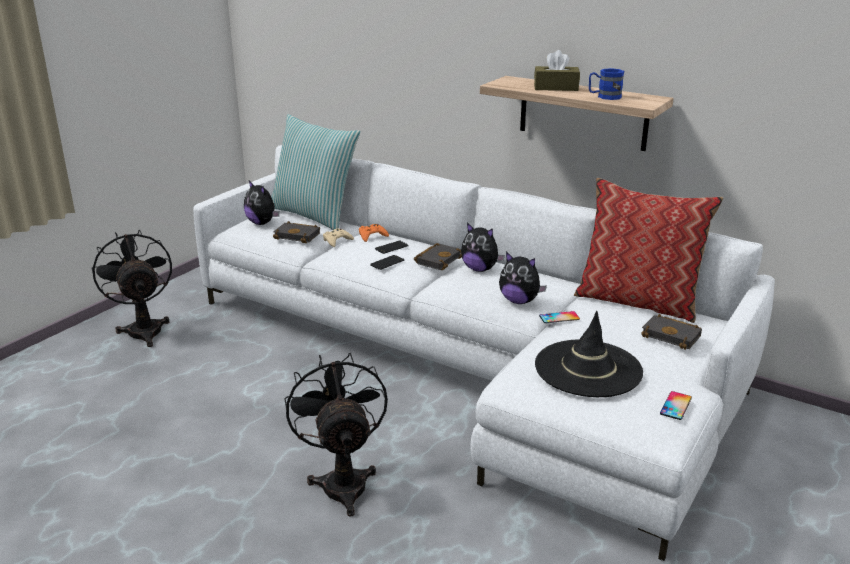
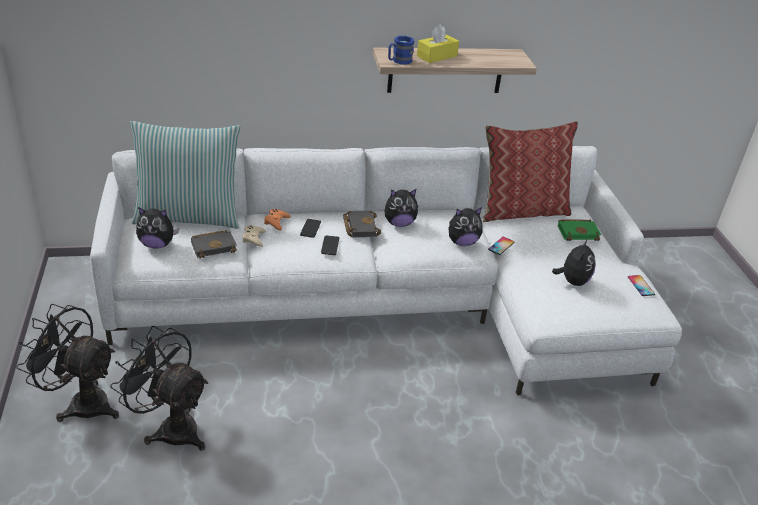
camera: 45 degrees left, 10 degrees up
black fan [284,353,388,517] -> black fan moved to [110,326,208,451]
brown tissue box [534,50,580,91] -> yellow tissue box [417,24,459,63]
black hat [535,311,643,397] -> plush toy [552,239,596,286]
blue mug [589,68,624,100] -> blue mug moved to [388,36,415,65]
black book [641,314,702,350] -> green book [558,219,601,241]

